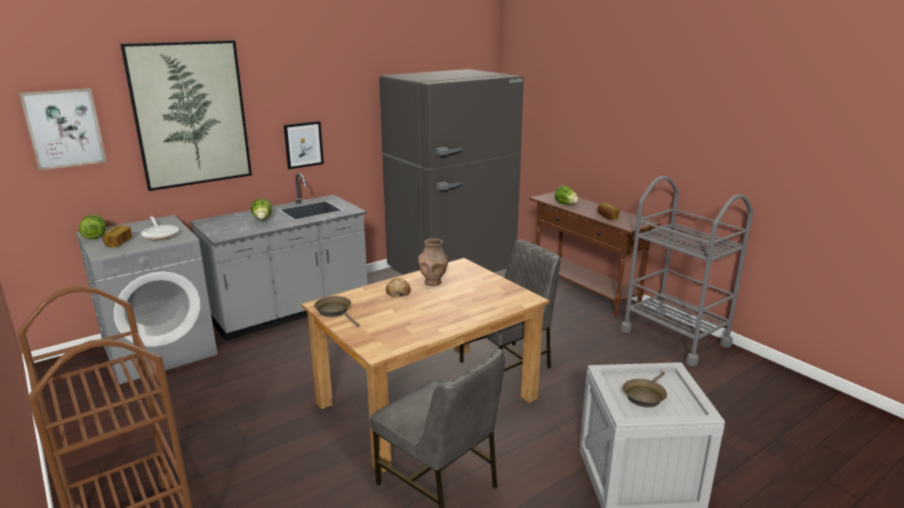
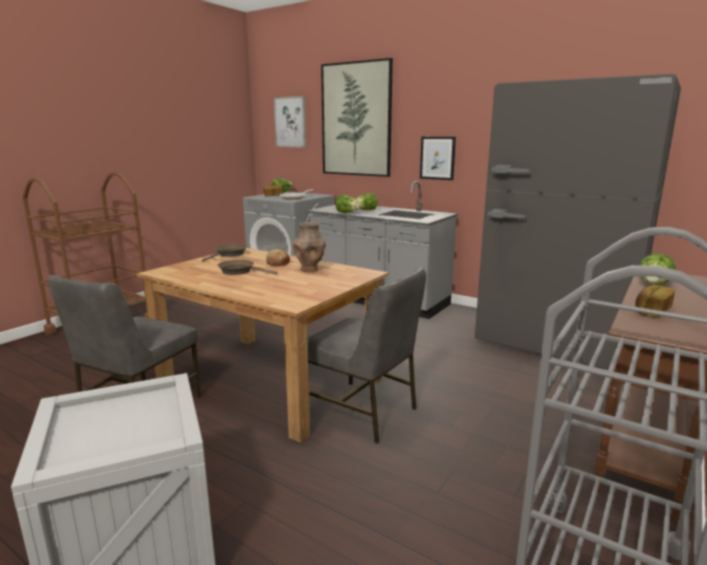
camera: 70 degrees right, 5 degrees down
brown frying pan [623,371,667,407] -> brown frying pan moved to [218,260,277,275]
none -> lettuce [335,195,360,213]

